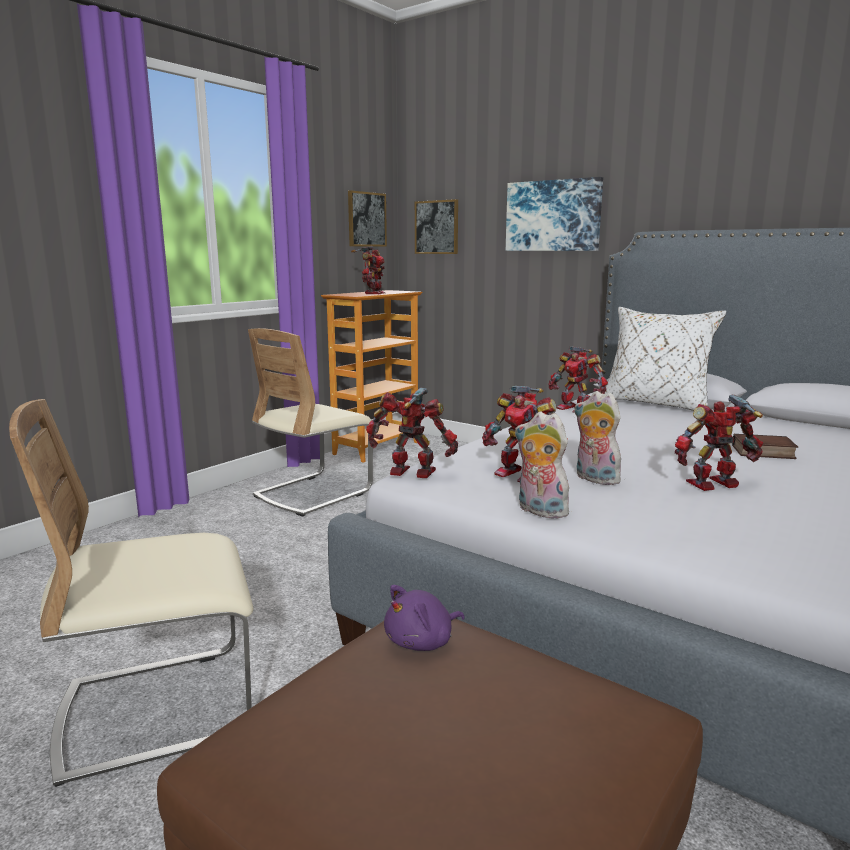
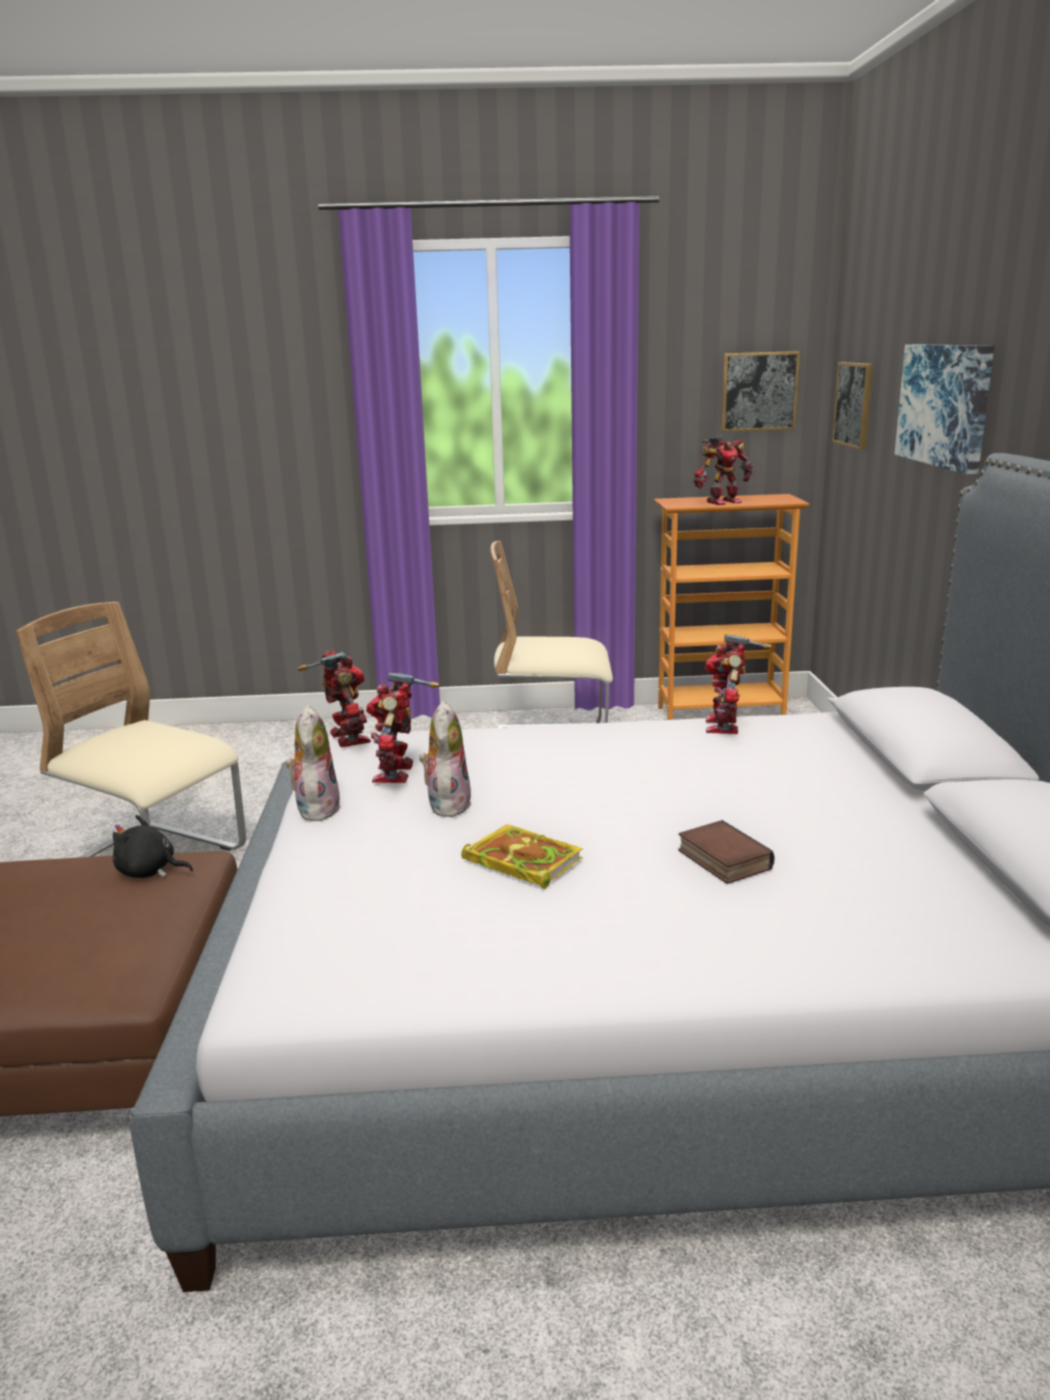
camera: 50 degrees right, 5 degrees up
purple plush toy [384,585,465,651] -> black plush toy [113,815,193,878]
white pillow [605,307,726,411] -> none
toy robot [675,395,763,491] -> book [461,824,583,889]

